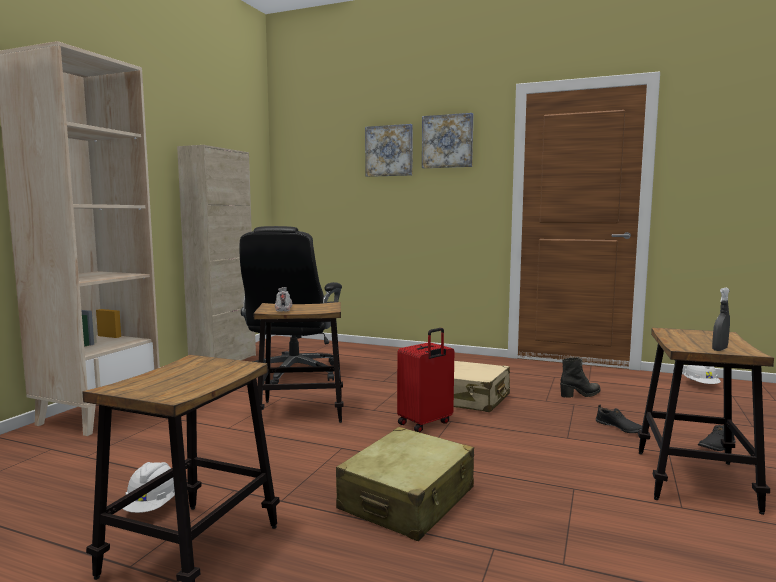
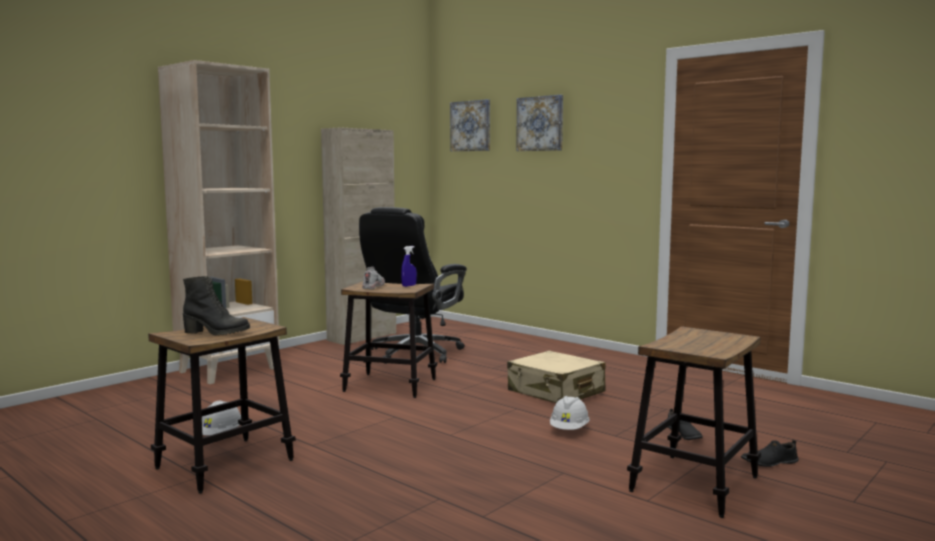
camera: 20 degrees right, 0 degrees up
beige suitcase [336,427,474,541] -> none
red suitcase [397,328,454,432] -> none
picture [422,113,473,168] -> picture moved to [450,99,490,151]
black boot [560,357,600,398] -> black boot moved to [183,276,250,336]
white hard hat [684,365,721,384] -> white hard hat moved to [550,396,590,430]
grey spray bottle [712,288,730,351] -> none
none -> blue spray bottle [401,246,417,287]

